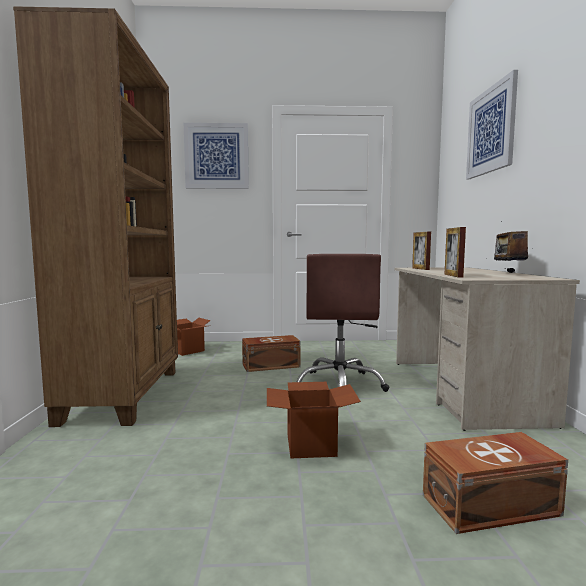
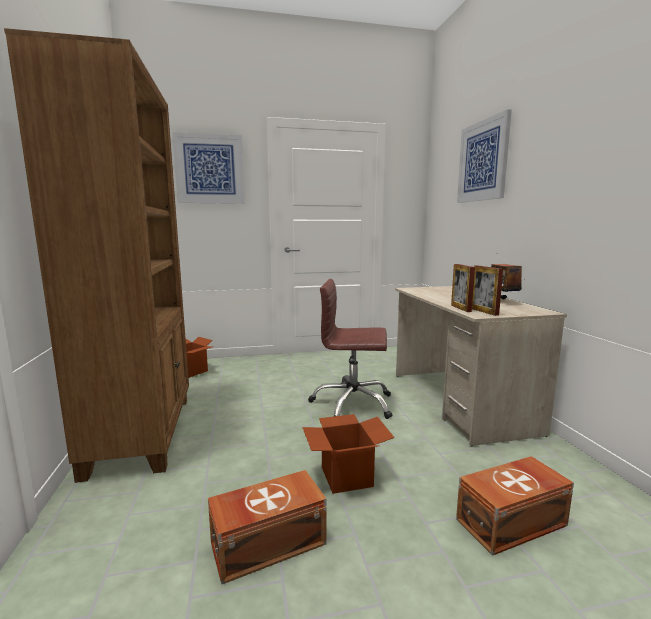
camera: 10 degrees left, 5 degrees up
brown storage box [242,335,301,372] -> brown storage box moved to [208,470,327,585]
brown office chair [296,254,389,392] -> brown office chair turned 105 degrees clockwise [308,279,392,419]
picture frame [412,232,431,270] -> picture frame moved to [472,265,503,316]

